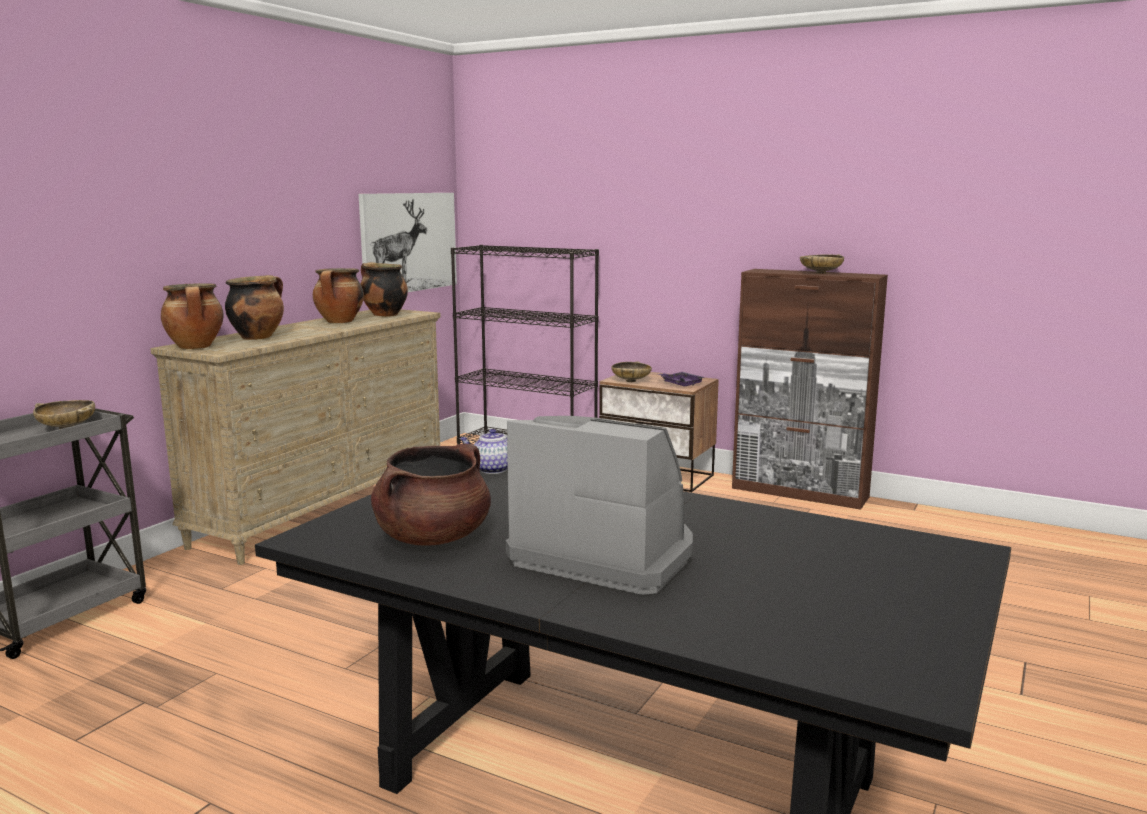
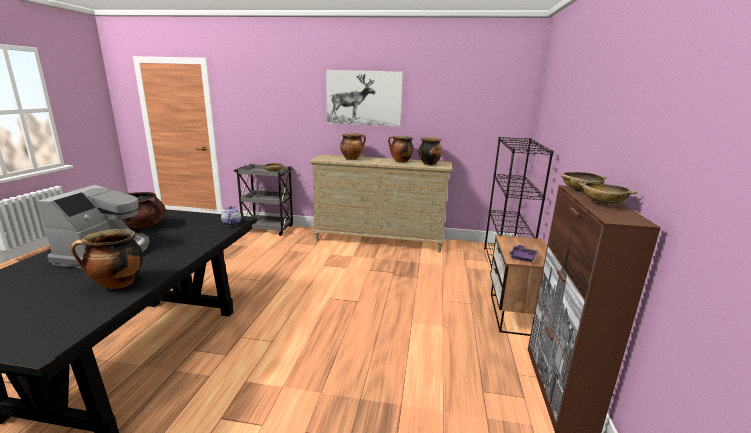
camera: 70 degrees right, 5 degrees up
cooking pot [161,283,223,349] -> cooking pot moved to [70,229,143,289]
picture [359,193,457,292] -> picture moved to [326,70,403,127]
beige bowl [611,361,652,382] -> beige bowl moved to [560,172,607,192]

